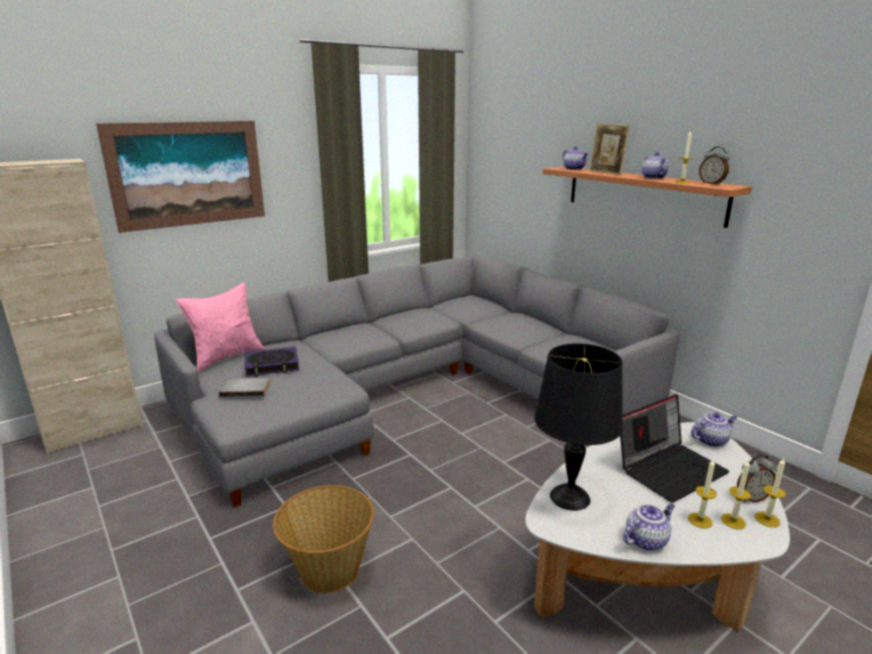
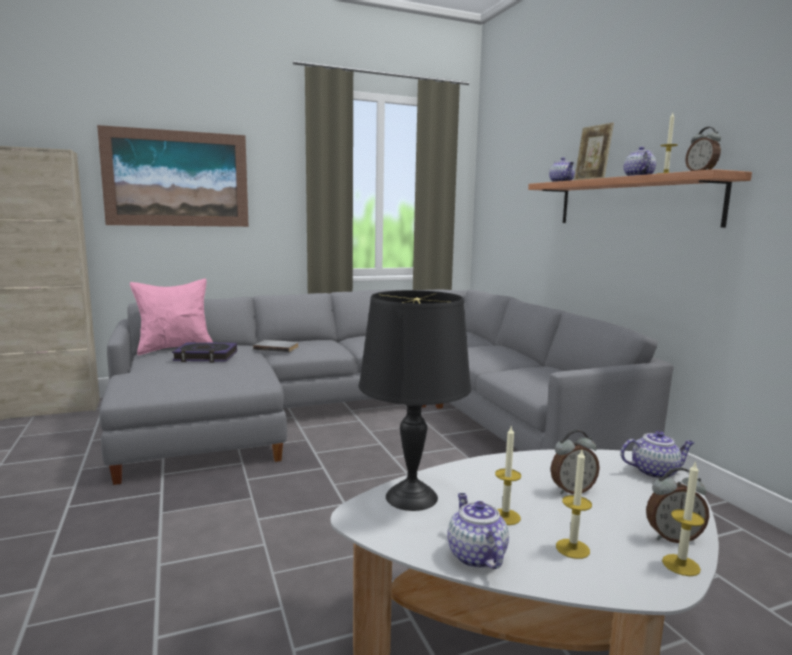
camera: 15 degrees right, 10 degrees down
grey book [218,378,270,397] -> grey book moved to [253,340,299,352]
basket [273,485,374,593] -> none
laptop [620,394,730,503] -> alarm clock [551,430,600,494]
teapot [623,504,675,551] -> teapot turned 90 degrees counterclockwise [447,493,509,569]
candle [721,460,751,529] -> candle moved to [495,425,521,525]

